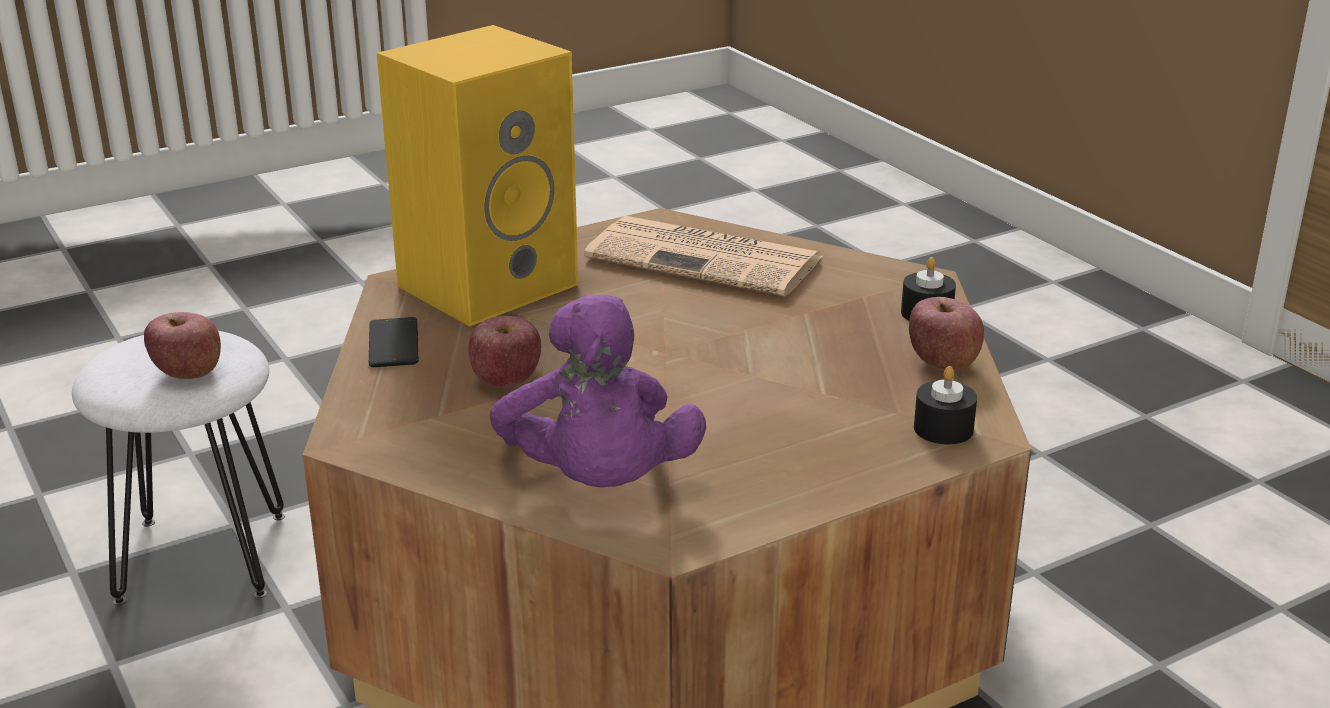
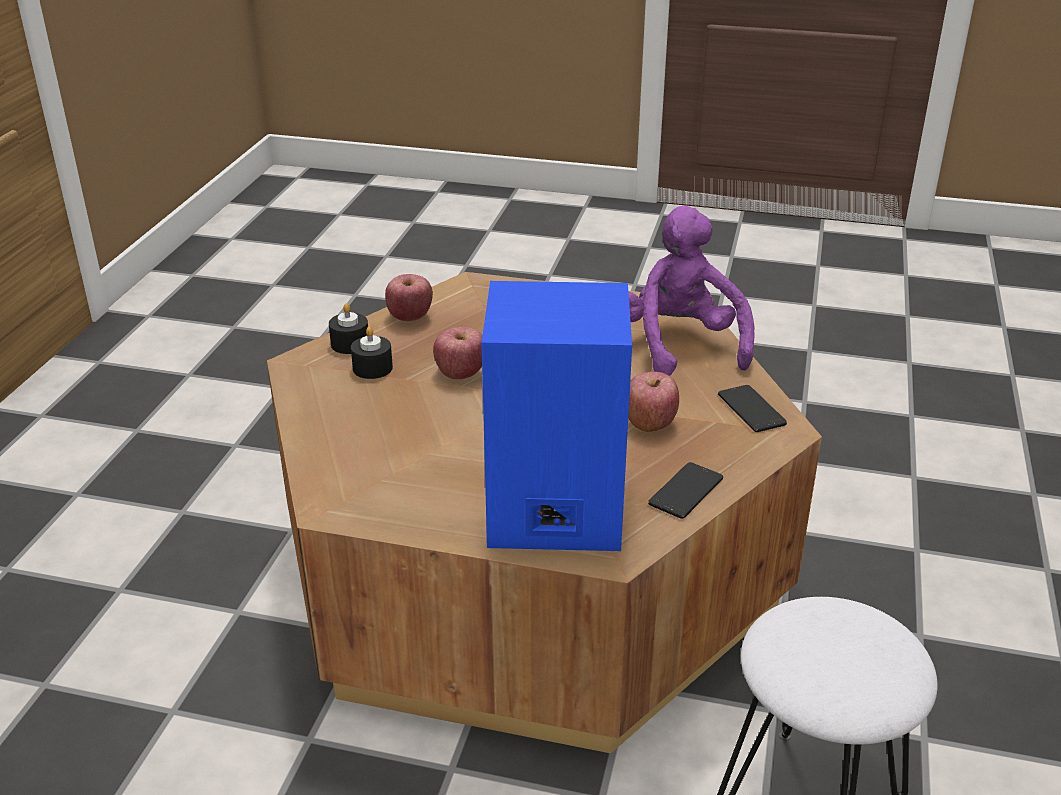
camera: 135 degrees left, 5 degrees up
apple [144,312,221,379] -> apple moved to [433,327,483,379]
yellow speaker [377,25,578,327] -> blue speaker [482,281,632,551]
purple plush toy [490,294,706,487] -> purple plush toy turned 45 degrees counterclockwise [628,206,755,376]
newspaper [584,216,823,296] -> none
black candle [914,366,977,445] -> black candle moved to [351,327,393,379]
none -> phone [718,385,787,432]

